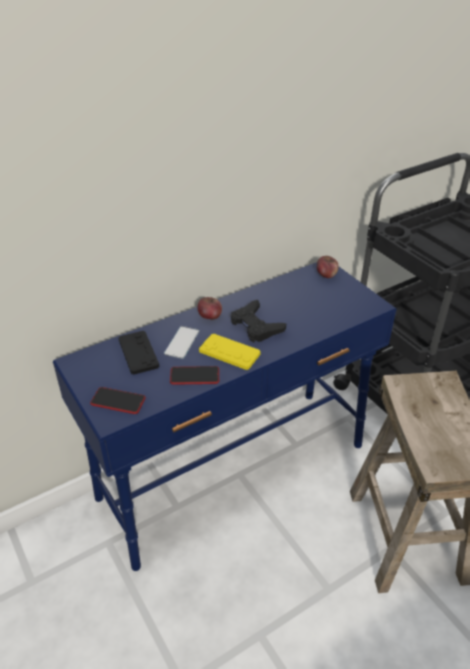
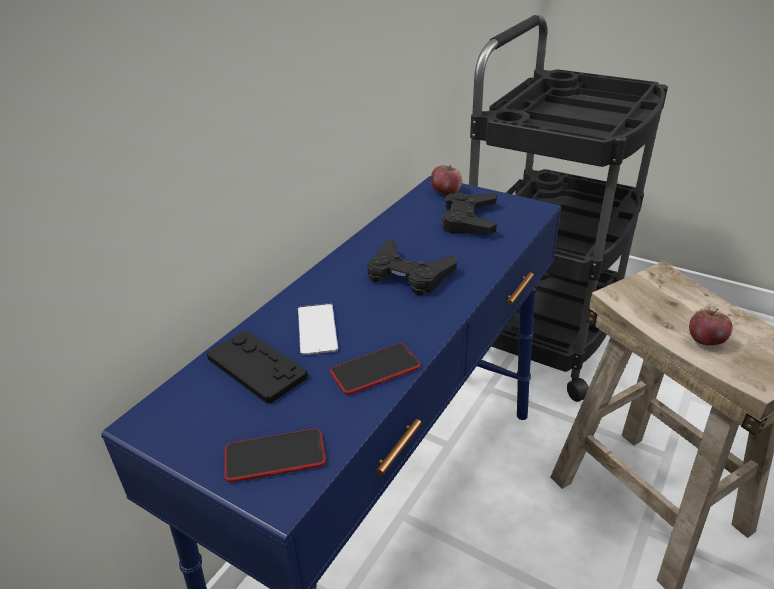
camera: 25 degrees left, 5 degrees down
apple [198,297,222,319] -> apple moved to [689,309,732,346]
yellow game controller [199,334,261,370] -> none
none -> black game controller [442,193,497,234]

